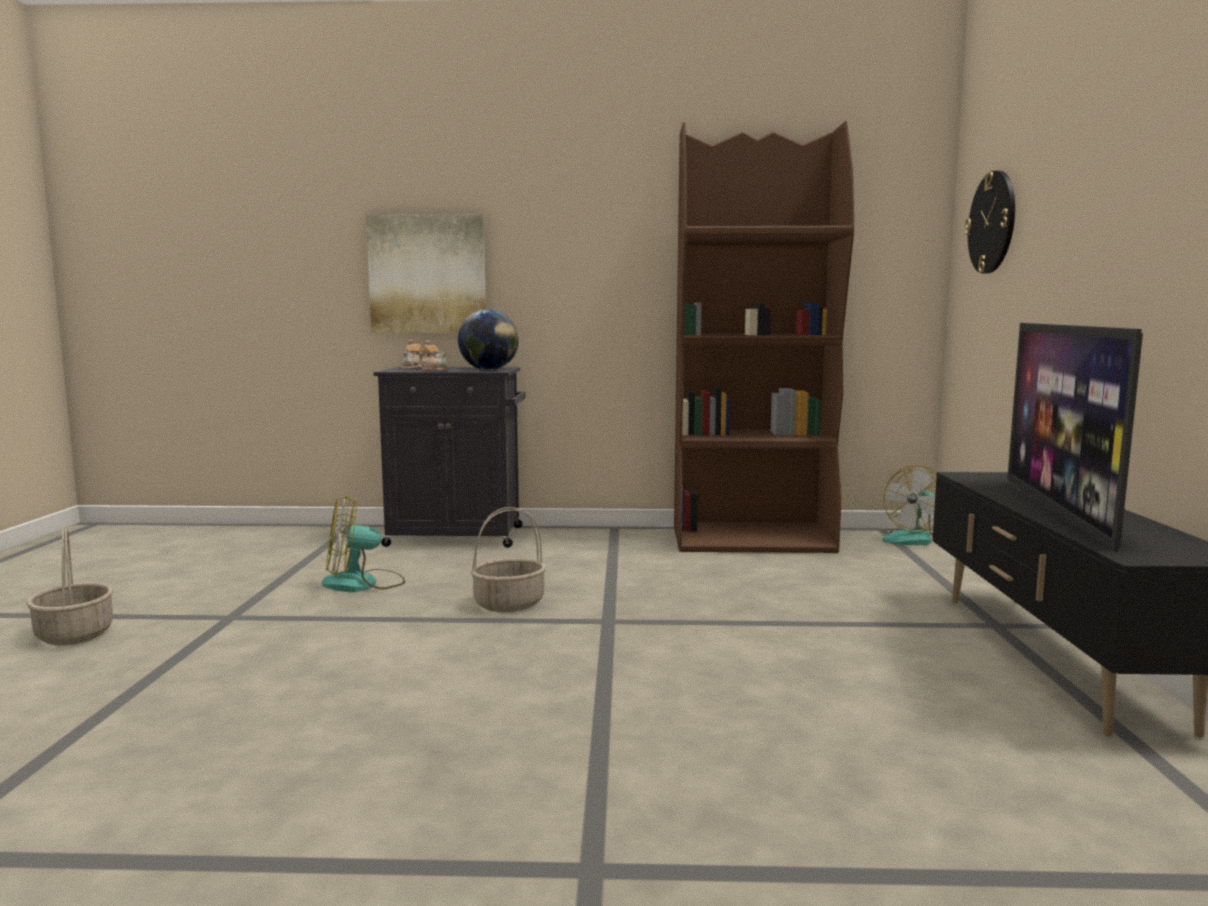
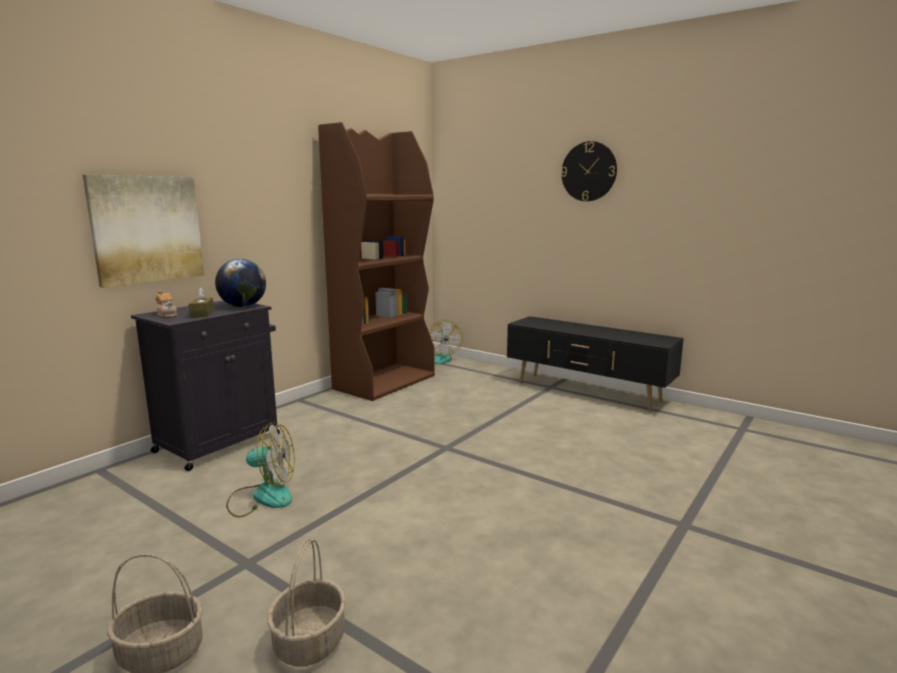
camera: 55 degrees left, 5 degrees up
fan [322,495,405,592] -> fan turned 105 degrees counterclockwise [226,422,295,517]
teapot [419,340,447,371] -> brown tissue box [189,288,214,317]
basket [470,507,546,612] -> basket moved to [267,539,346,667]
wall clock [965,171,1015,274] -> wall clock moved to [561,141,617,201]
television [1007,323,1143,552] -> none

